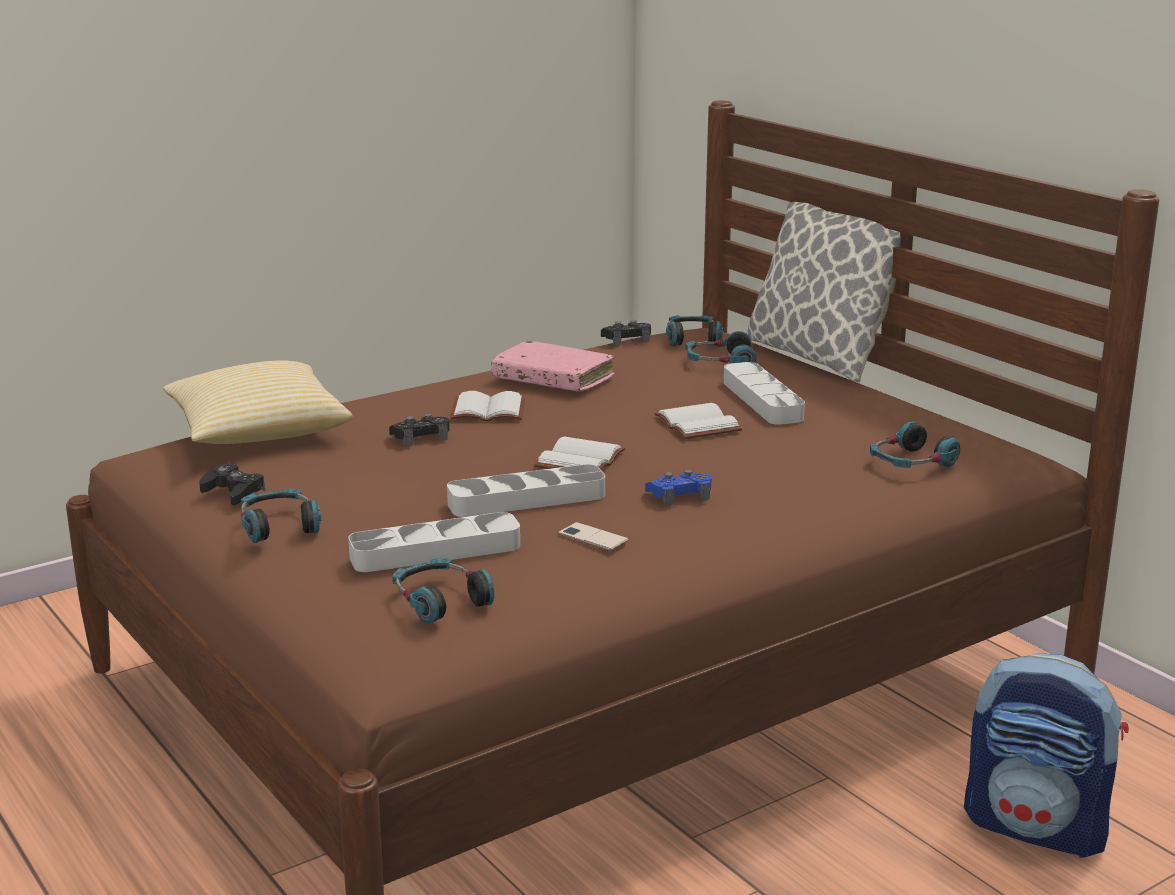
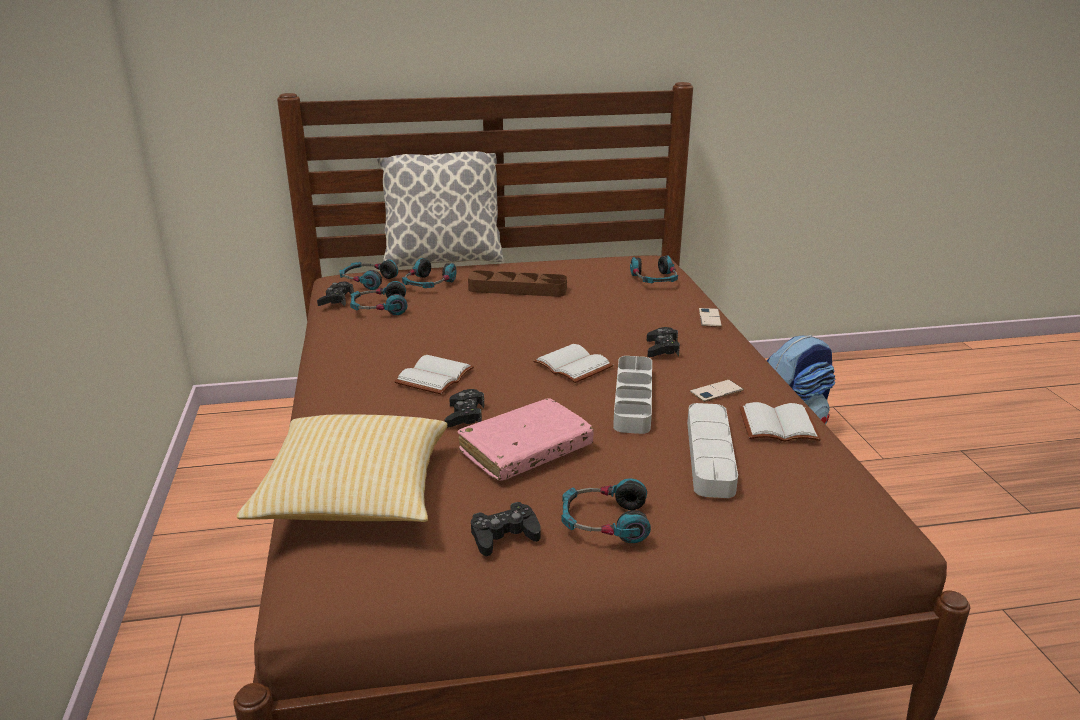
camera: 65 degrees left, 5 degrees up
headphones [392,558,495,624] -> headphones moved to [350,281,407,315]
pink book [491,340,614,392] -> pink book moved to [457,398,594,481]
blue game controller [645,469,711,506] -> black game controller [647,327,680,357]
white book [654,403,742,439] -> white book moved to [740,402,821,442]
grey tray [724,362,805,425] -> brown tray [468,270,567,297]
none -> phone [699,308,722,327]

